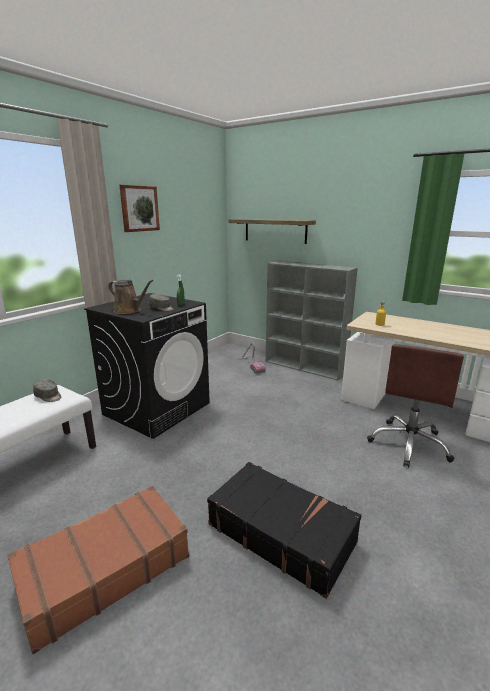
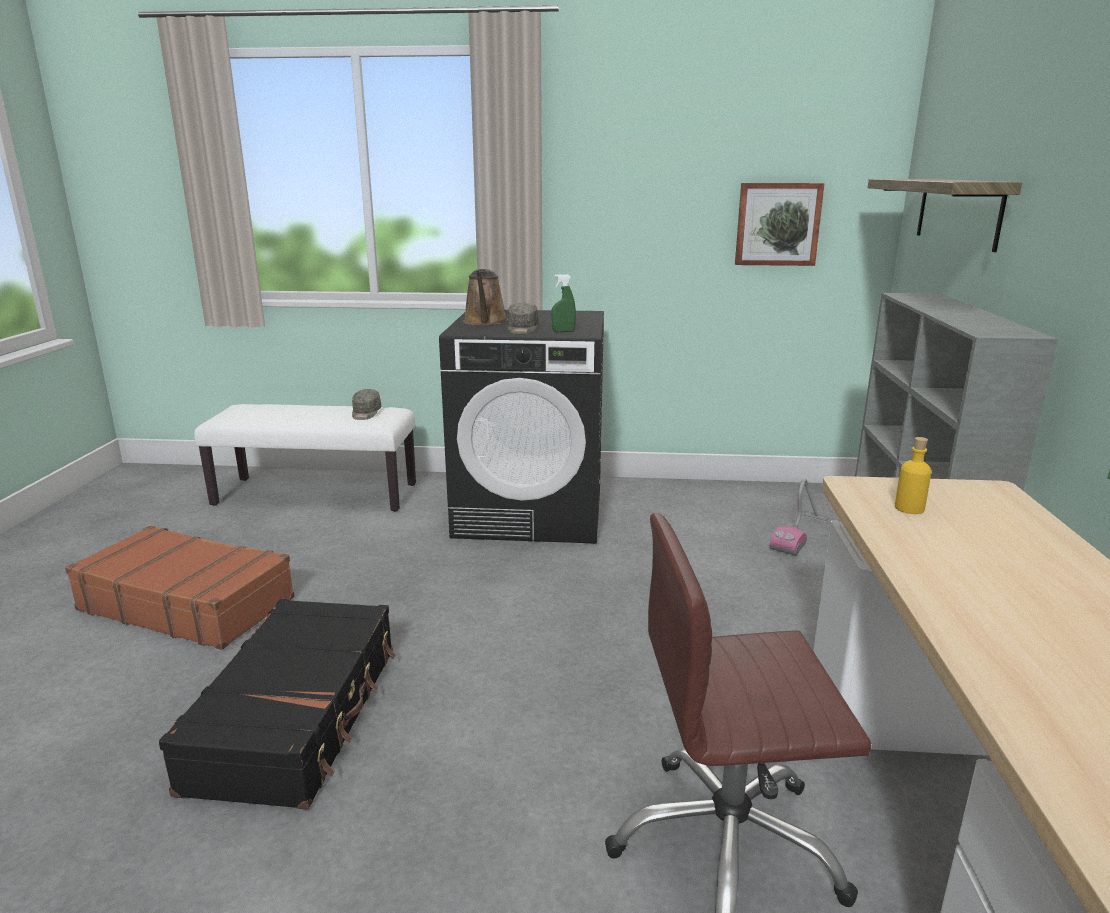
camera: 60 degrees right, 0 degrees up
picture [119,185,160,232] -> picture moved to [735,183,825,266]

